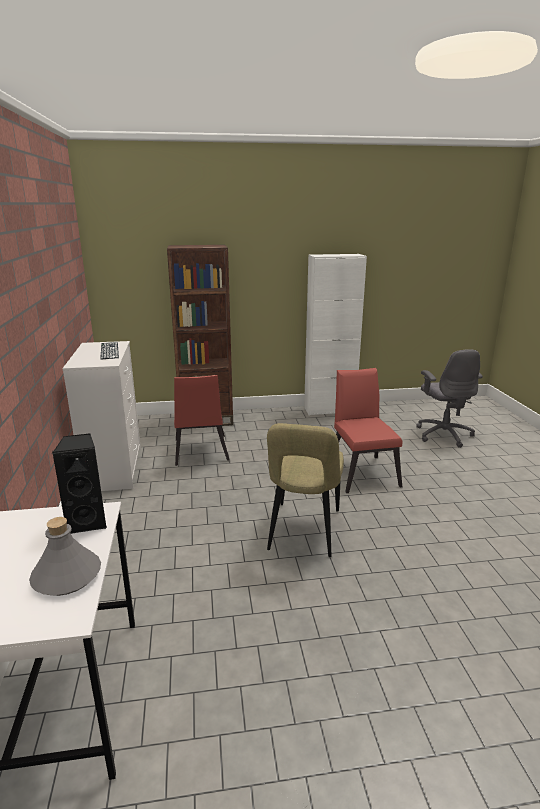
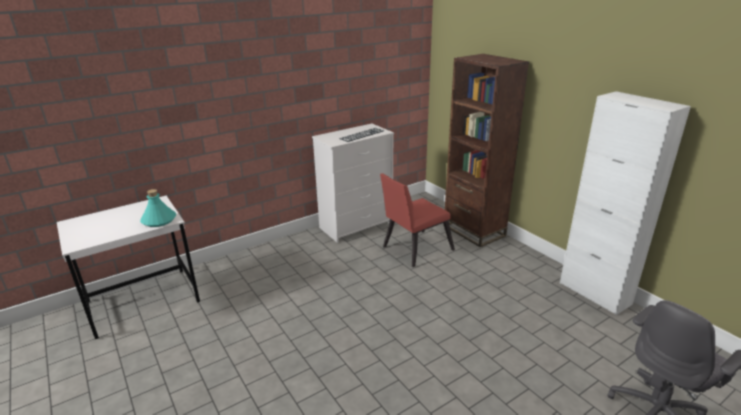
camera: 65 degrees right, 5 degrees up
grey bottle [29,517,101,596] -> none
black speaker [52,433,107,534] -> turquoise bottle [140,189,176,227]
beige chair [267,423,344,557] -> none
red chair [334,368,403,493] -> none

